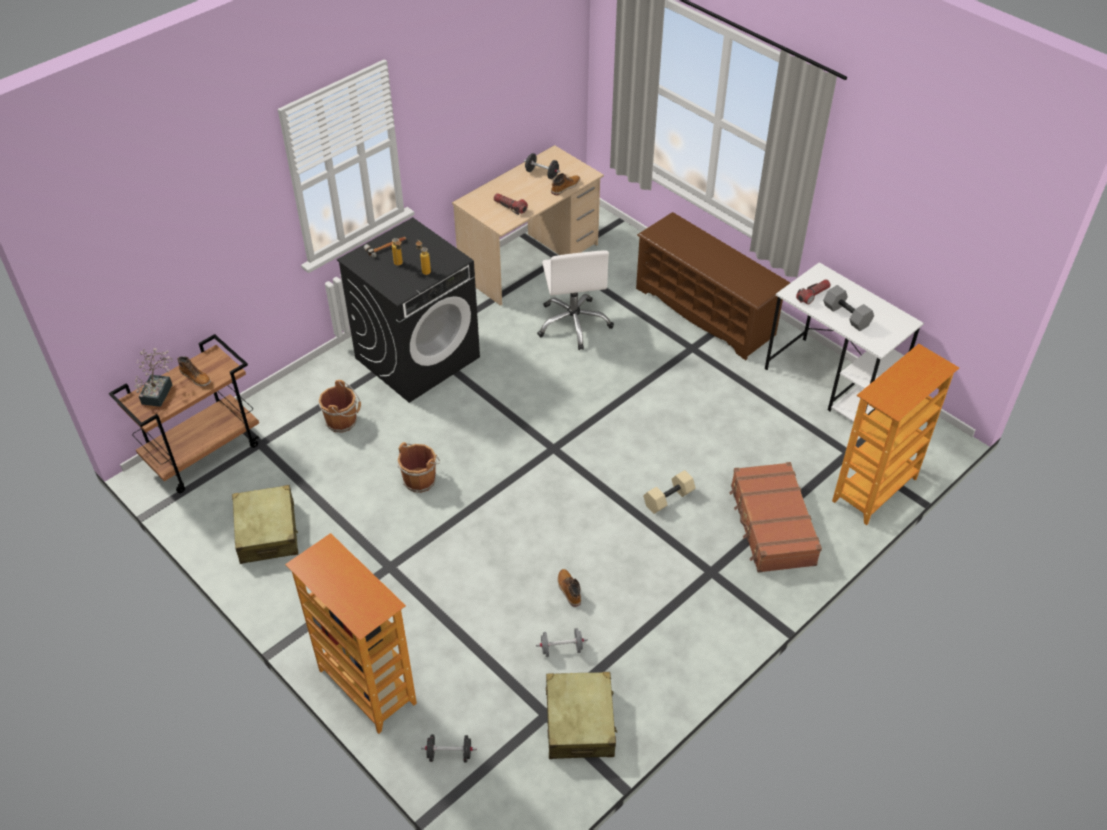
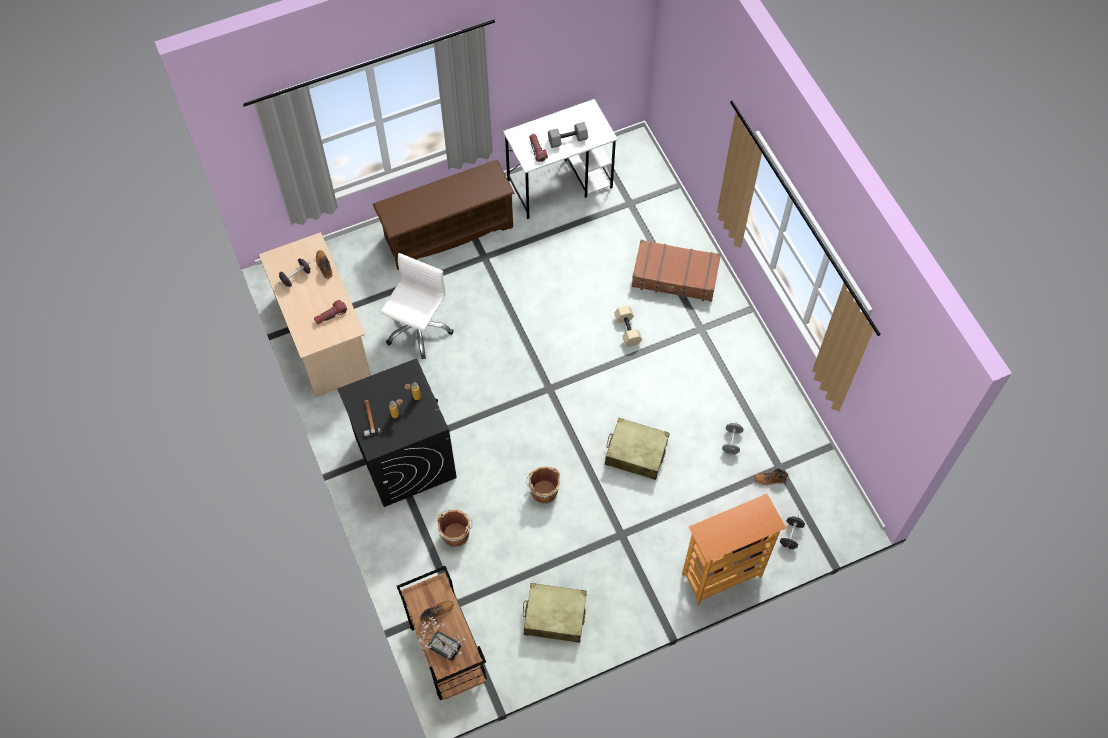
camera: 70 degrees left, 15 degrees up
white office chair [537,250,614,350] -> white office chair turned 75 degrees counterclockwise [380,253,454,359]
beige suitcase [546,672,617,759] -> beige suitcase moved to [605,418,670,480]
boot [558,569,581,607] -> boot moved to [754,469,788,486]
bookcase [832,344,959,525] -> none

